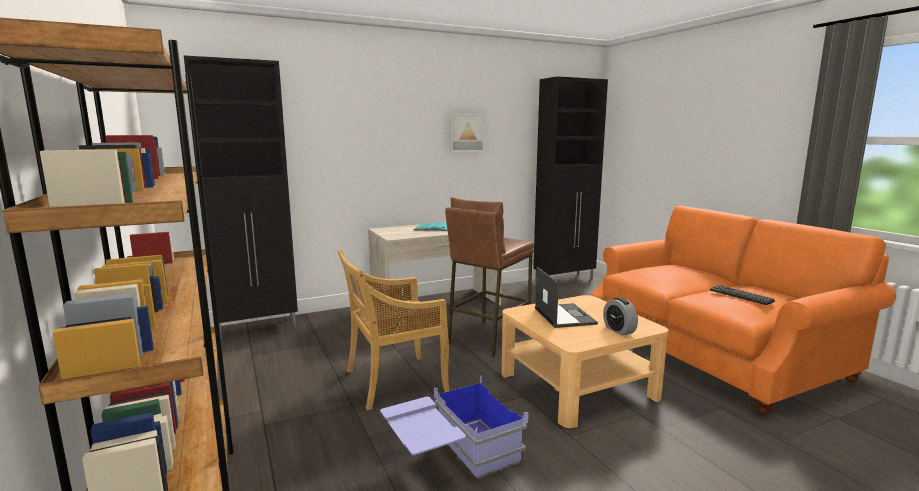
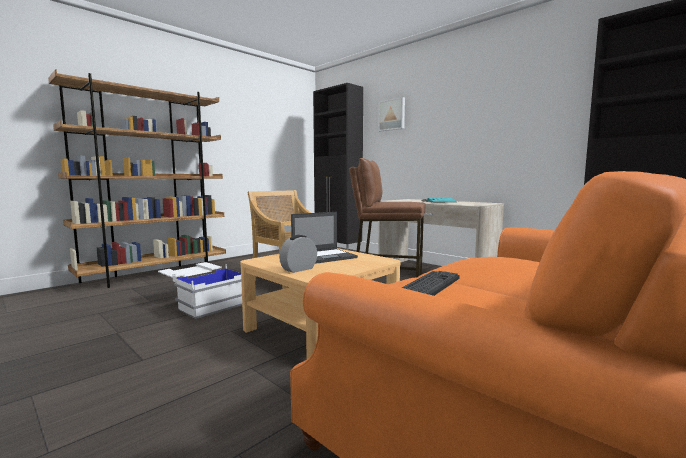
camera: 70 degrees right, 5 degrees down
blue storage box [380,375,529,479] -> white storage box [158,262,242,319]
picture [449,114,484,152] -> picture moved to [378,97,405,131]

